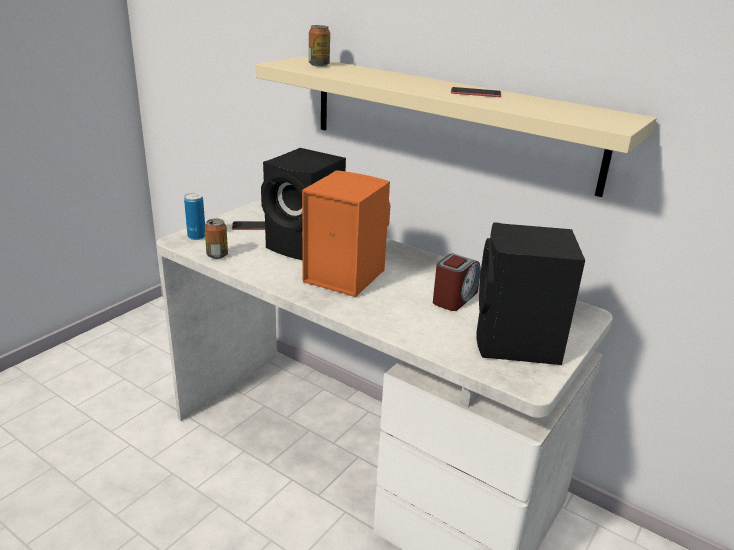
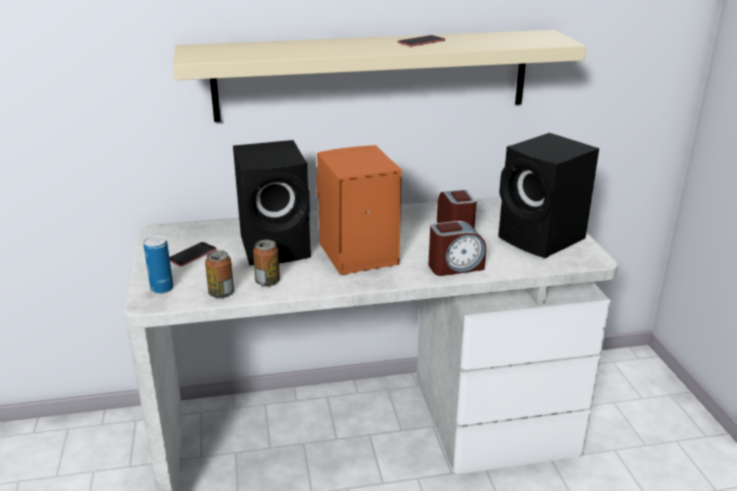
camera: 45 degrees left, 0 degrees up
can [309,25,330,67] -> can moved to [253,240,280,287]
none -> alarm clock [428,221,486,276]

